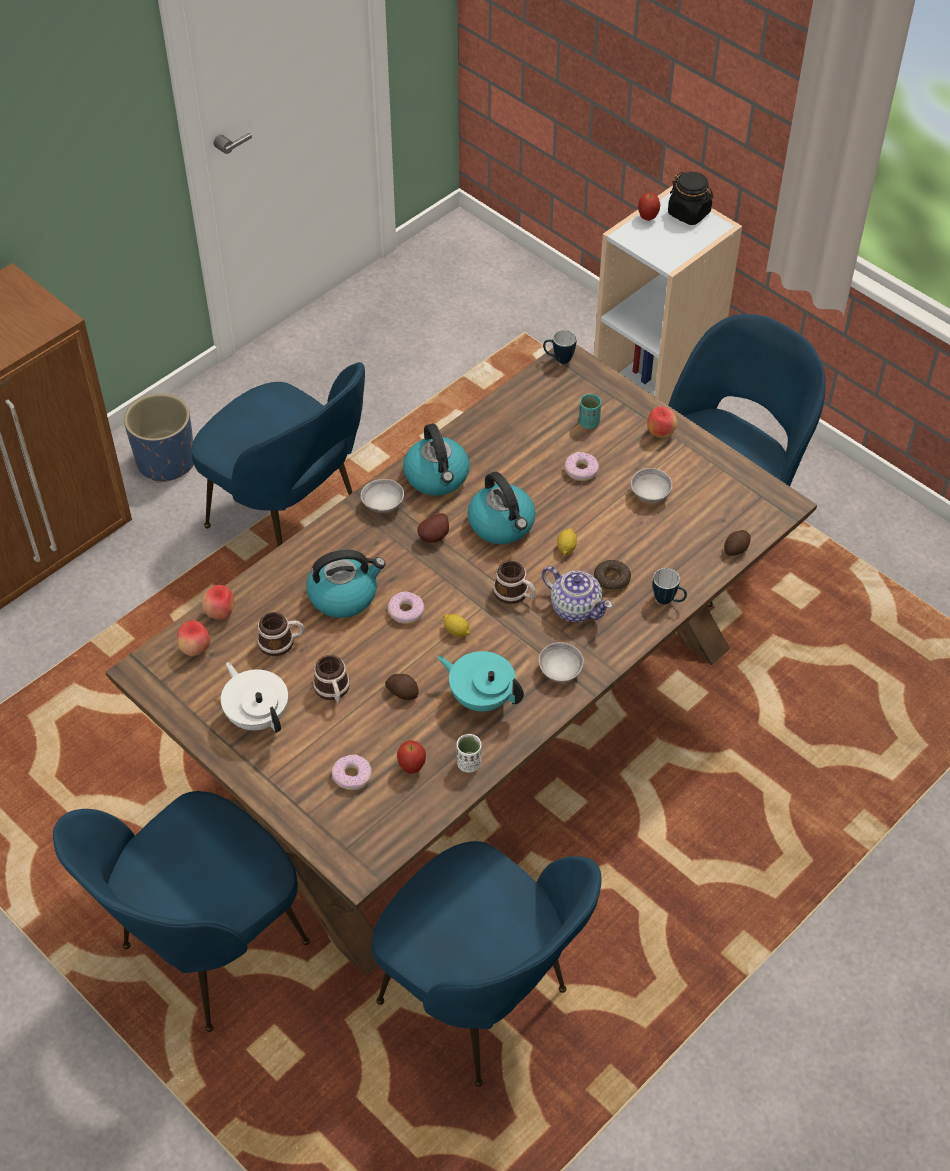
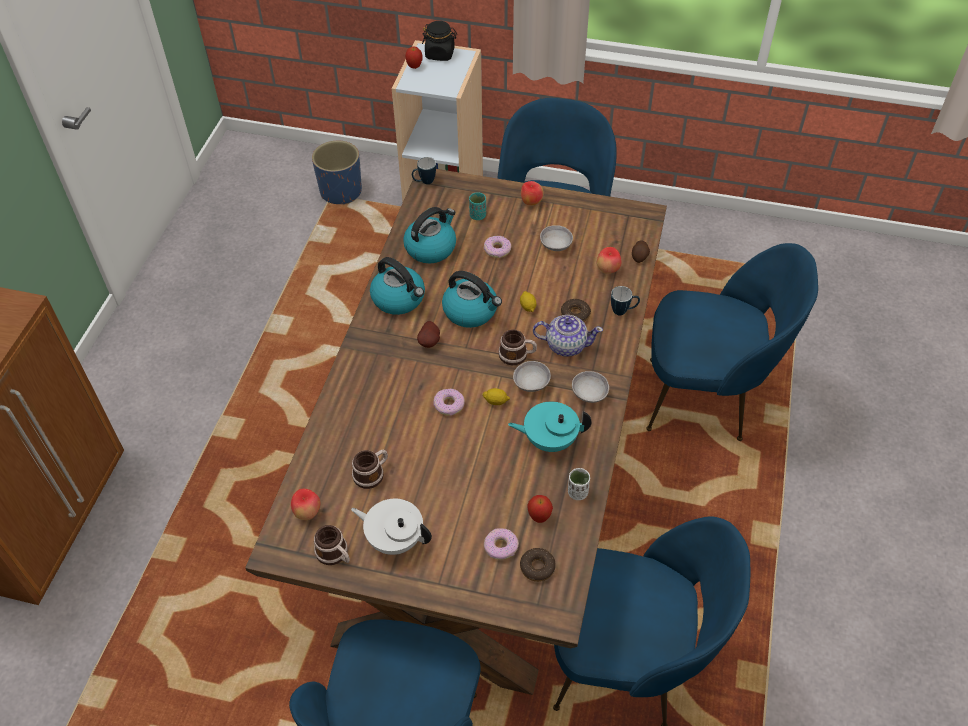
camera: 30 degrees left, 0 degrees up
blue planter [124,393,194,483] -> blue planter moved to [312,141,362,205]
blue chair [192,362,365,546] -> blue chair moved to [646,243,818,441]
apple [202,585,234,620] -> apple moved to [597,247,622,274]
kettle [306,550,386,618] -> kettle moved to [403,207,456,263]
mug [313,655,350,703] -> mug moved to [314,525,350,565]
grey bowl [360,479,404,513] -> grey bowl moved to [513,361,551,392]
potato [385,674,419,700] -> none
none -> donut [520,548,556,582]

